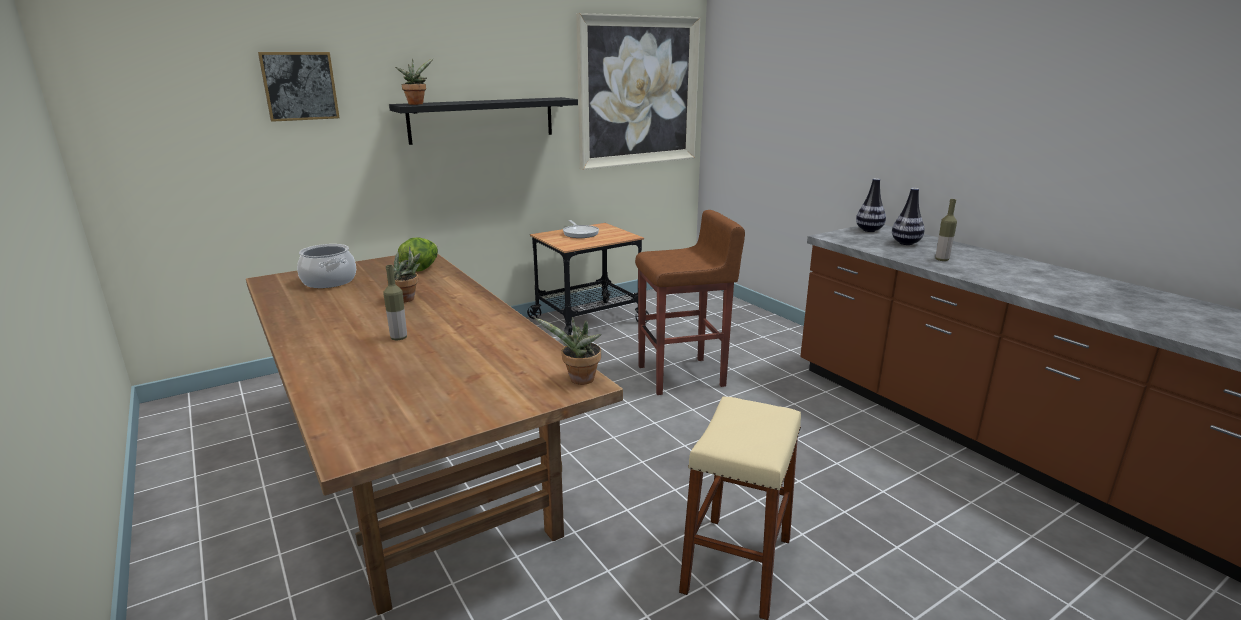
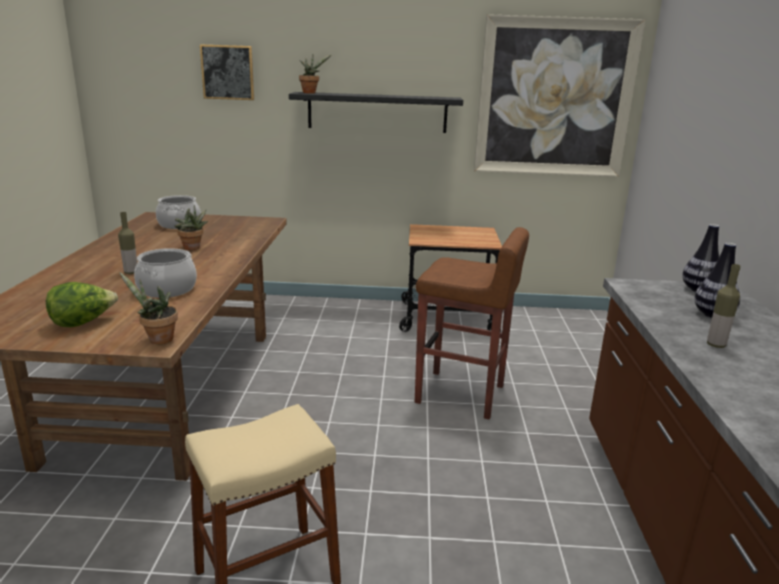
camera: 35 degrees right, 0 degrees up
lettuce [398,237,438,272] -> lettuce moved to [46,282,118,327]
frying pan [563,220,599,238] -> none
none -> cooking pot [134,248,197,298]

